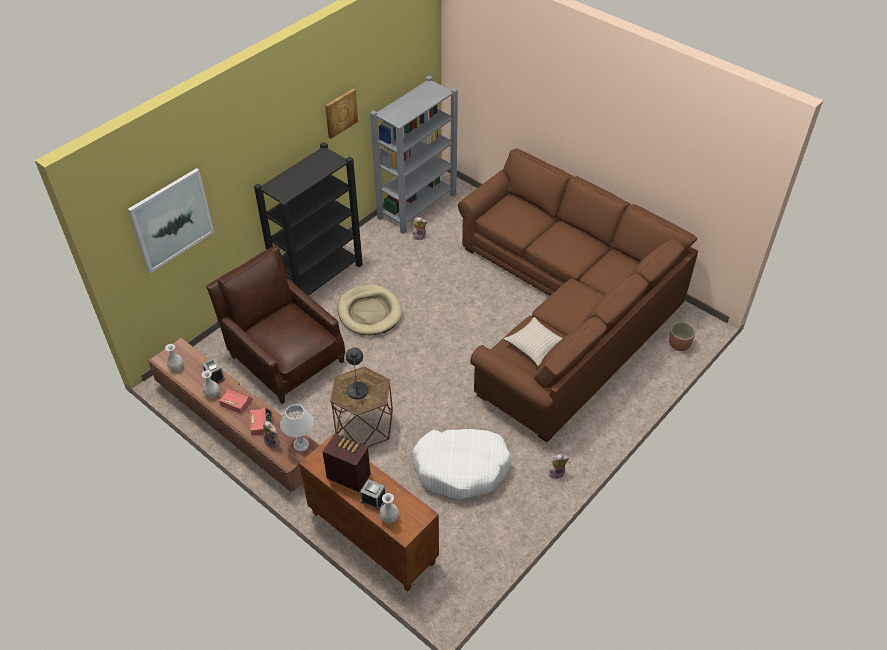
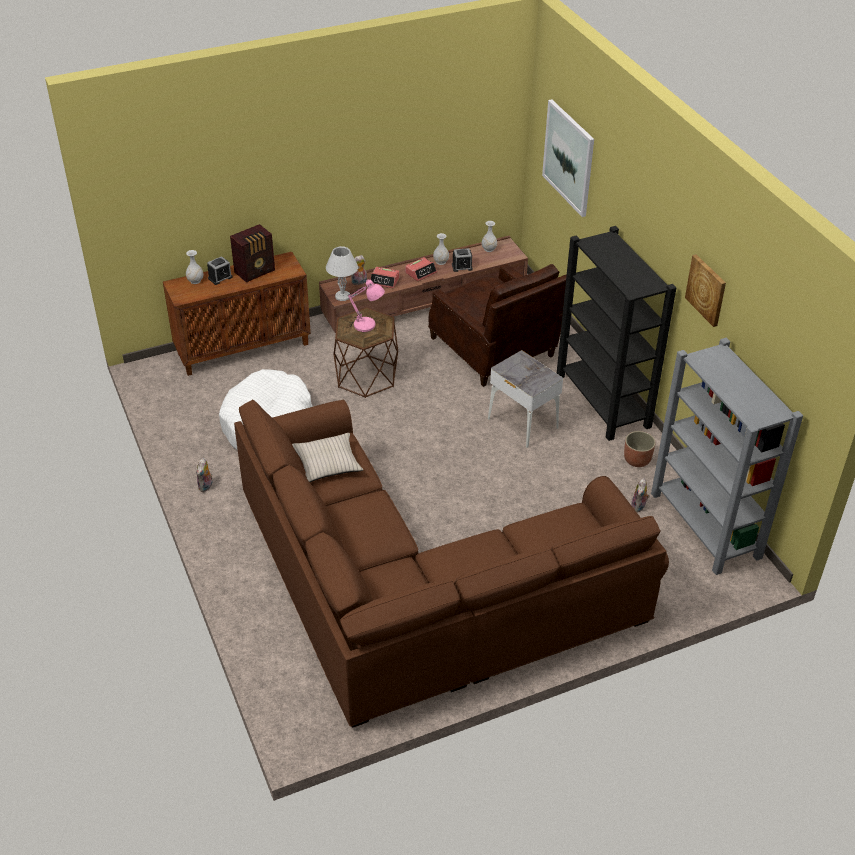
camera: 115 degrees right, 5 degrees down
brown armchair [206,245,346,404] -> brown armchair turned 75 degrees clockwise [428,264,567,387]
beige dog bed [338,285,402,335] -> side table [488,350,563,448]
grey table lamp [346,347,368,399] -> pink table lamp [347,279,385,332]
planter [669,322,696,351] -> planter moved to [624,431,656,467]

